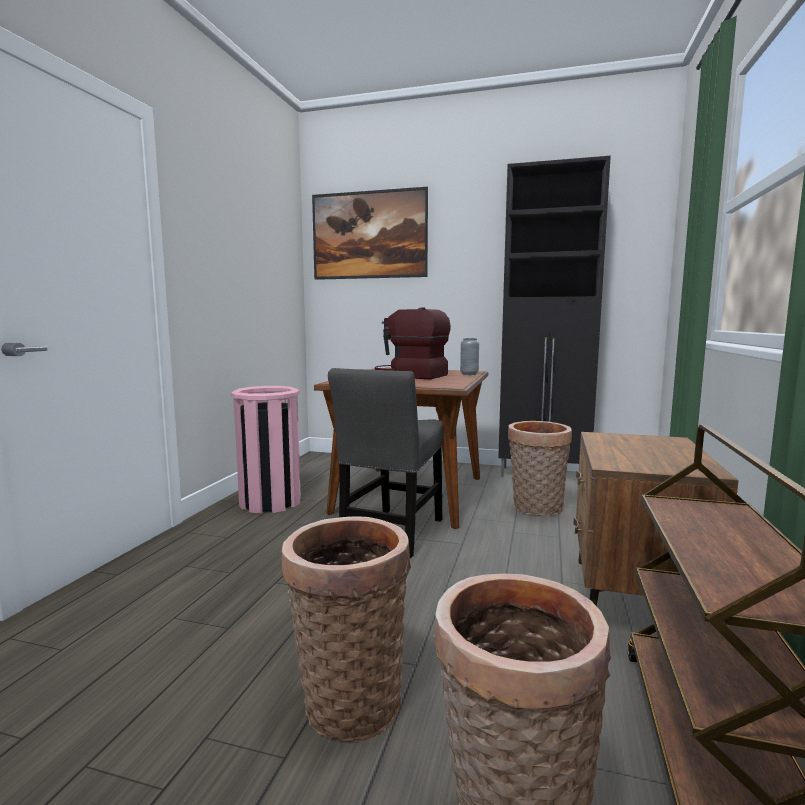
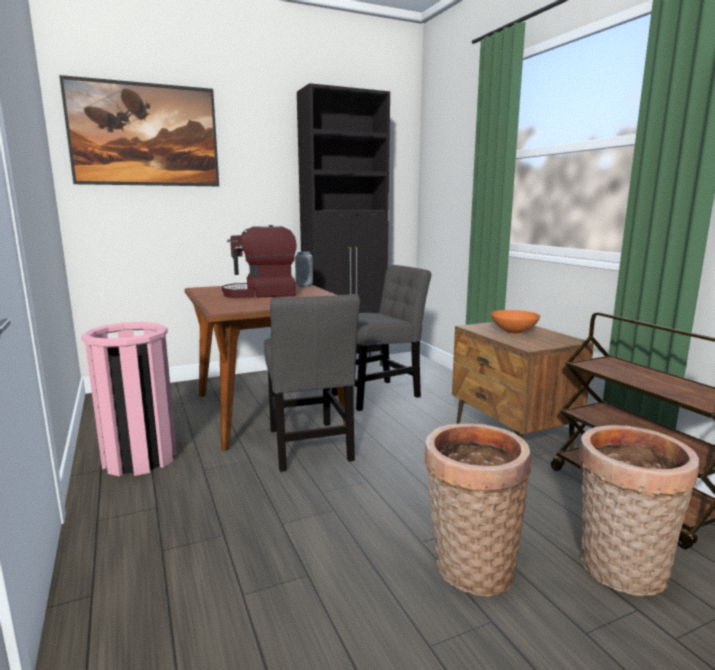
camera: 40 degrees left, 5 degrees up
basket [508,421,572,516] -> grey chair [331,265,431,411]
none -> orange bowl [491,310,540,334]

